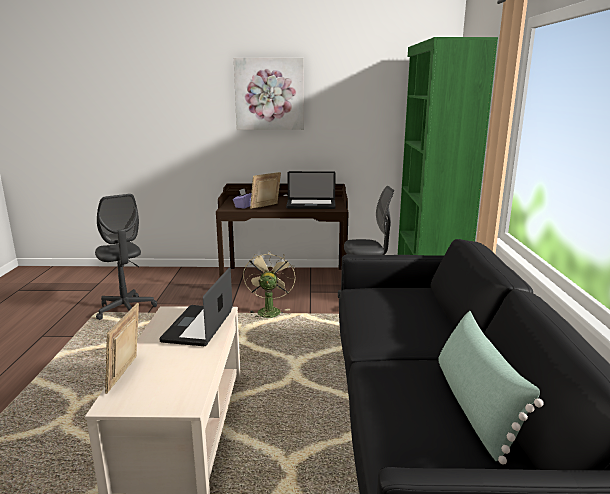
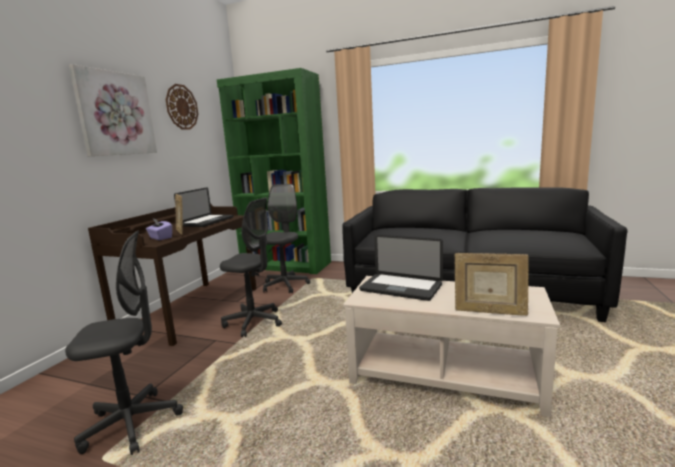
camera: 70 degrees left, 5 degrees down
beige fan [243,253,296,319] -> grey office chair [220,197,282,337]
green pillow [438,311,544,465] -> none
none -> wall clock [166,84,198,130]

